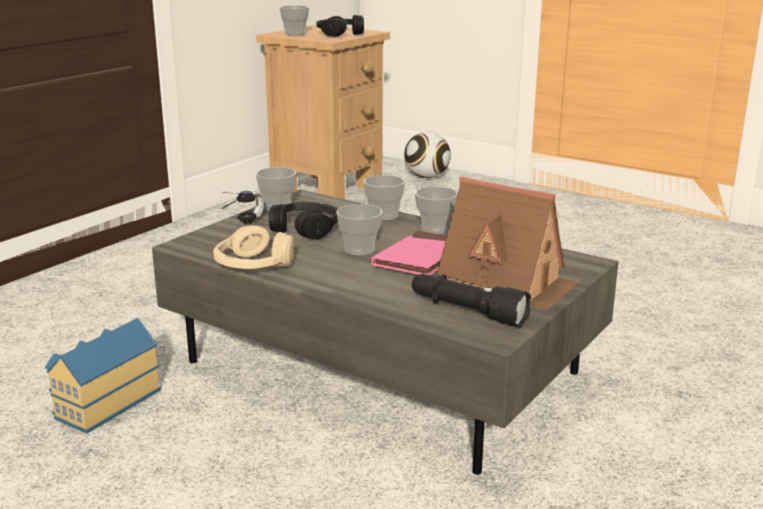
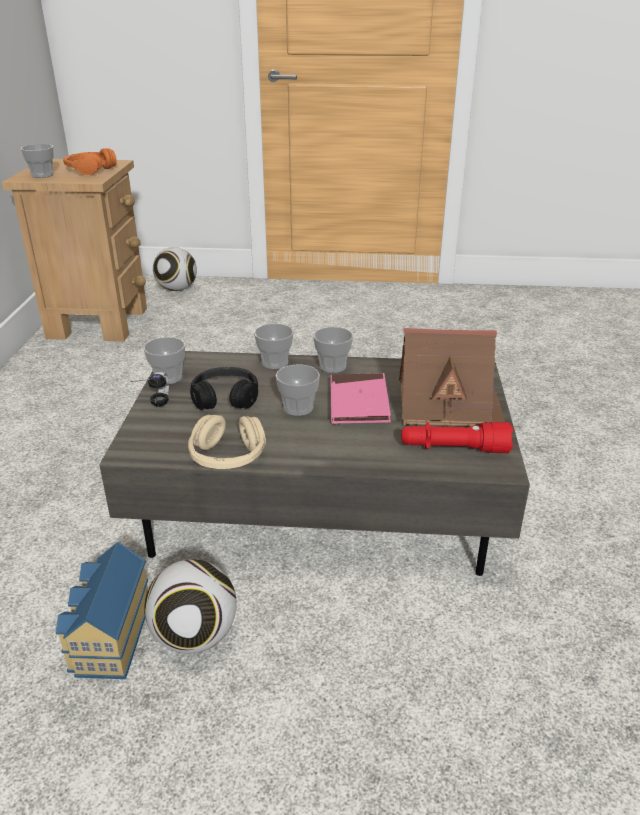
camera: 30 degrees left, 10 degrees up
black headphones [316,15,364,37] -> orange headphones [63,148,117,175]
black flashlight [412,274,531,327] -> red flashlight [401,422,513,453]
none -> football [144,559,237,654]

